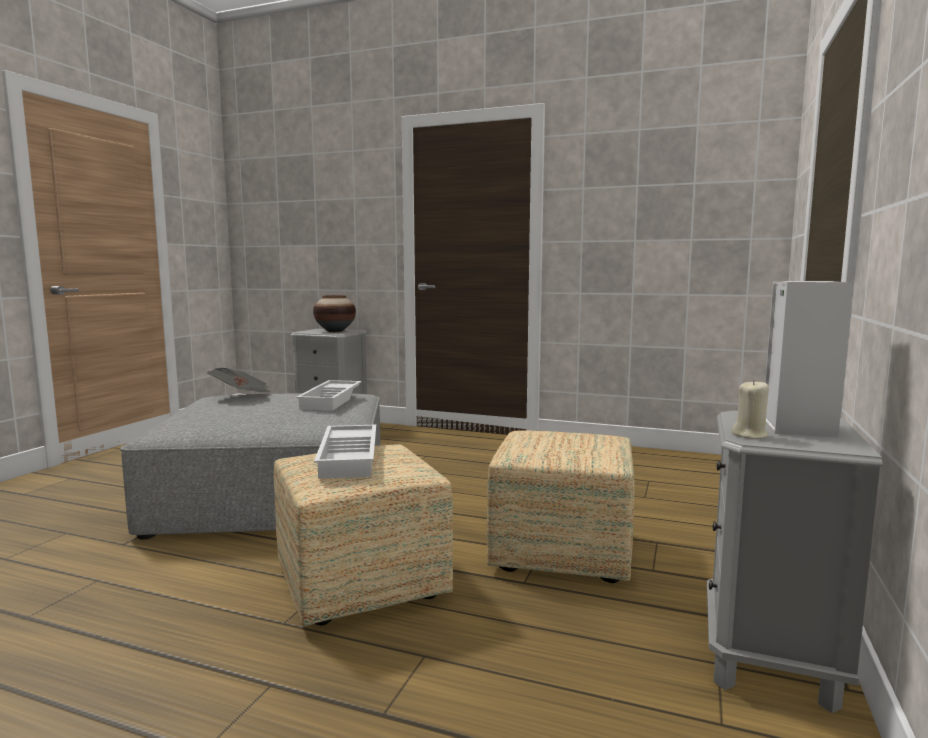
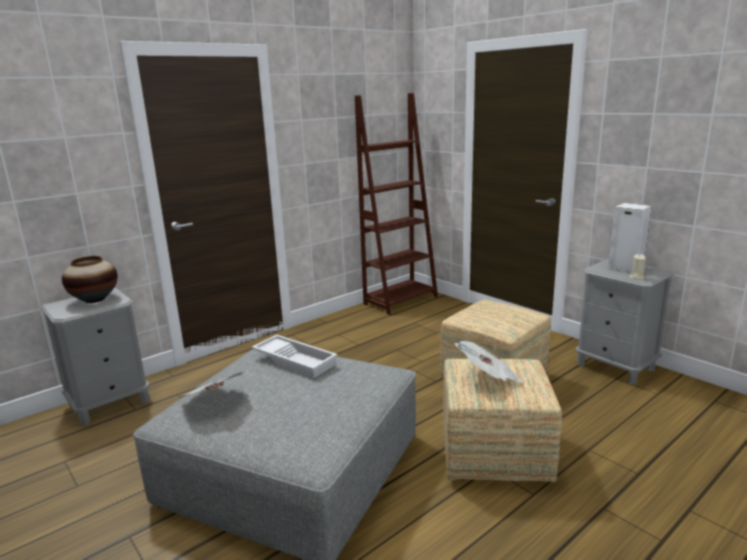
camera: 60 degrees left, 10 degrees up
white tray [314,425,376,479] -> newspaper [455,341,523,382]
none -> brown bookcase [355,93,438,315]

